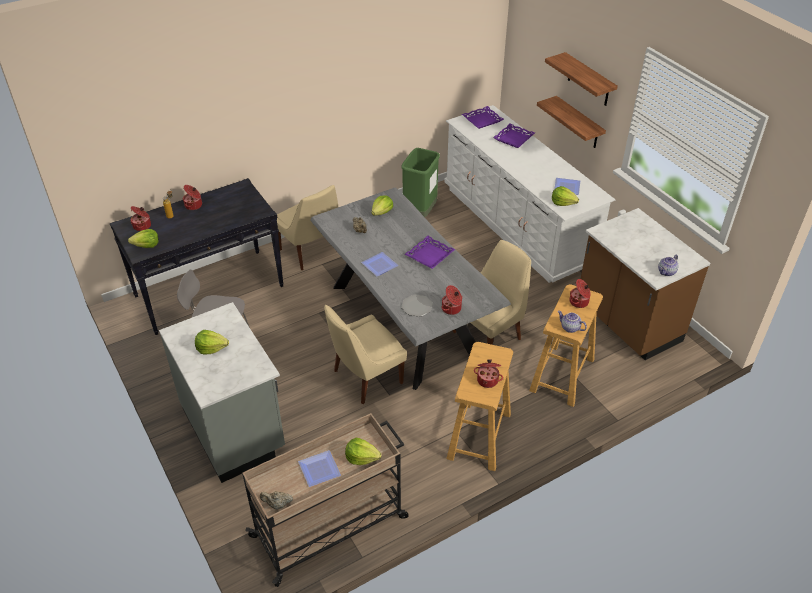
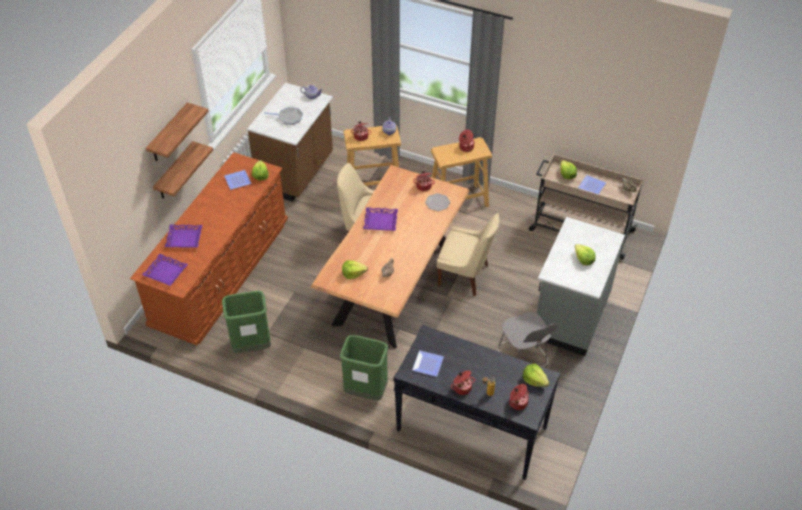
camera: 125 degrees left, 5 degrees up
beige chair [277,185,338,270] -> green trash can [340,335,388,400]
grey dining table [310,187,511,390] -> brown dining table [311,165,469,349]
plate [361,252,398,277] -> plate moved to [412,350,444,377]
white dresser [444,105,615,283] -> brown dresser [130,152,288,345]
none -> frying pan [264,107,303,125]

